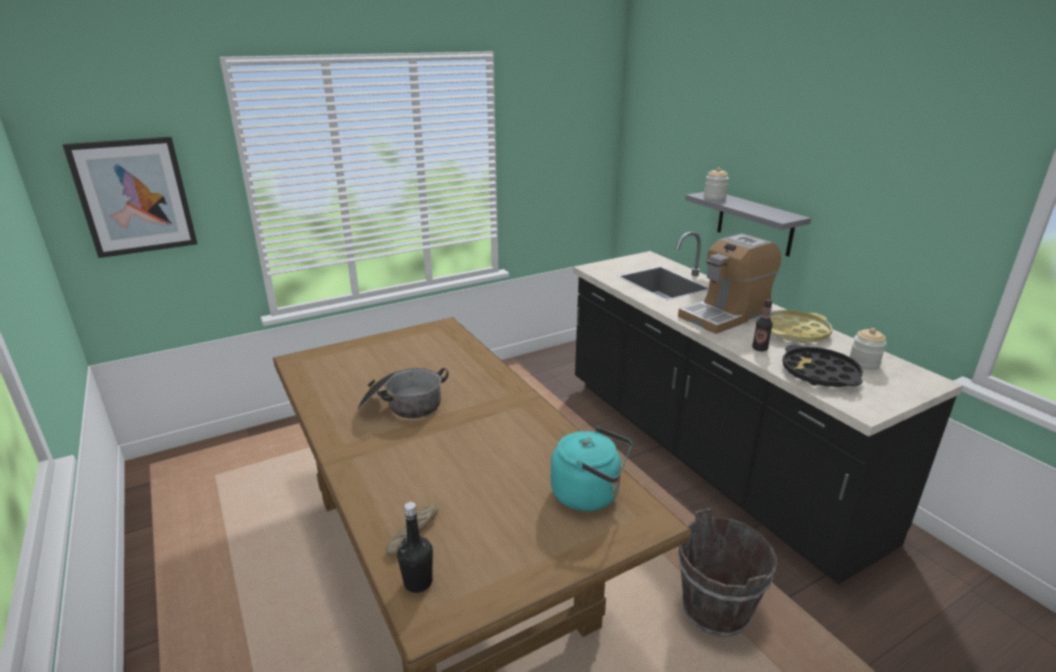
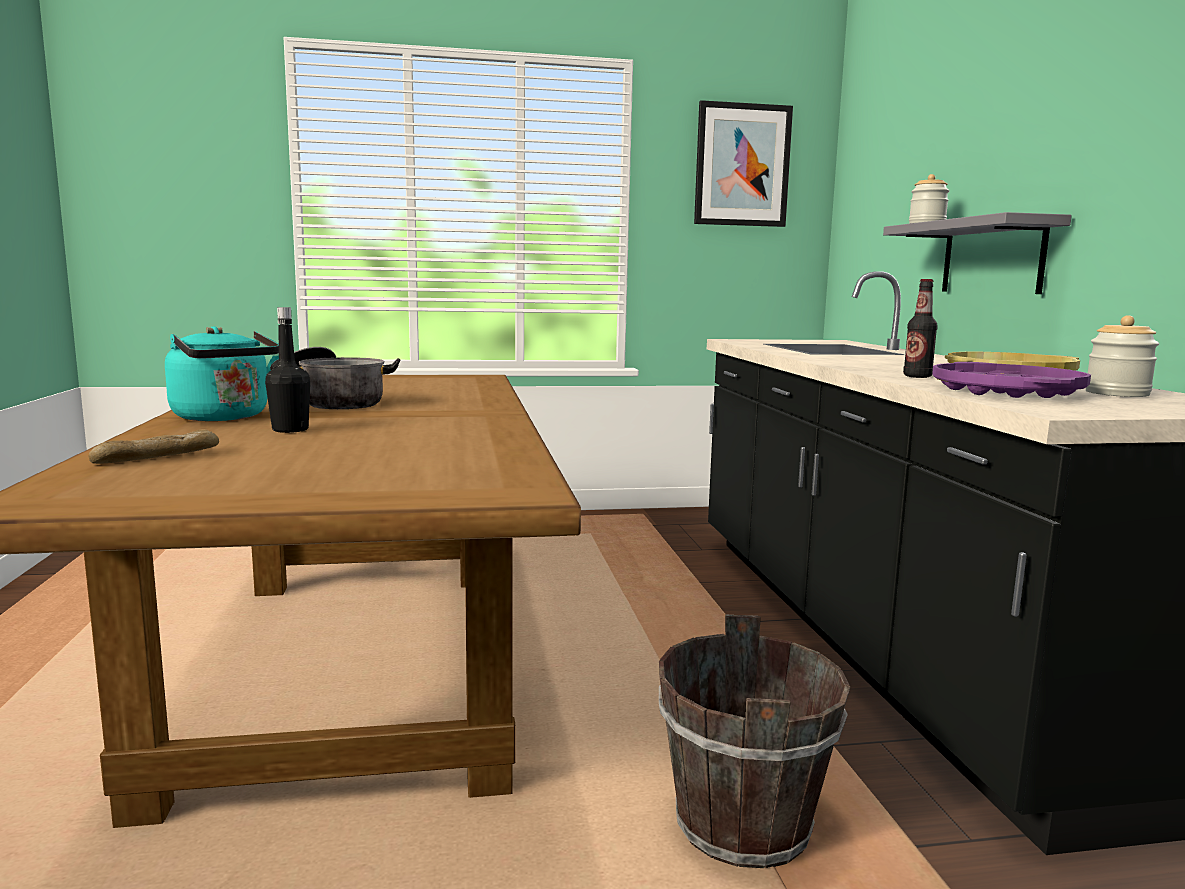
camera: 20 degrees right, 15 degrees down
picture [63,137,197,258] -> picture moved to [694,100,793,227]
black bottle [397,502,433,593] -> black bottle moved to [265,307,310,433]
turquoise kettle [551,426,632,511] -> turquoise kettle moved to [165,326,279,421]
coffee machine [678,233,781,334] -> none
black tray [783,345,863,387] -> purple tray [932,362,1091,398]

